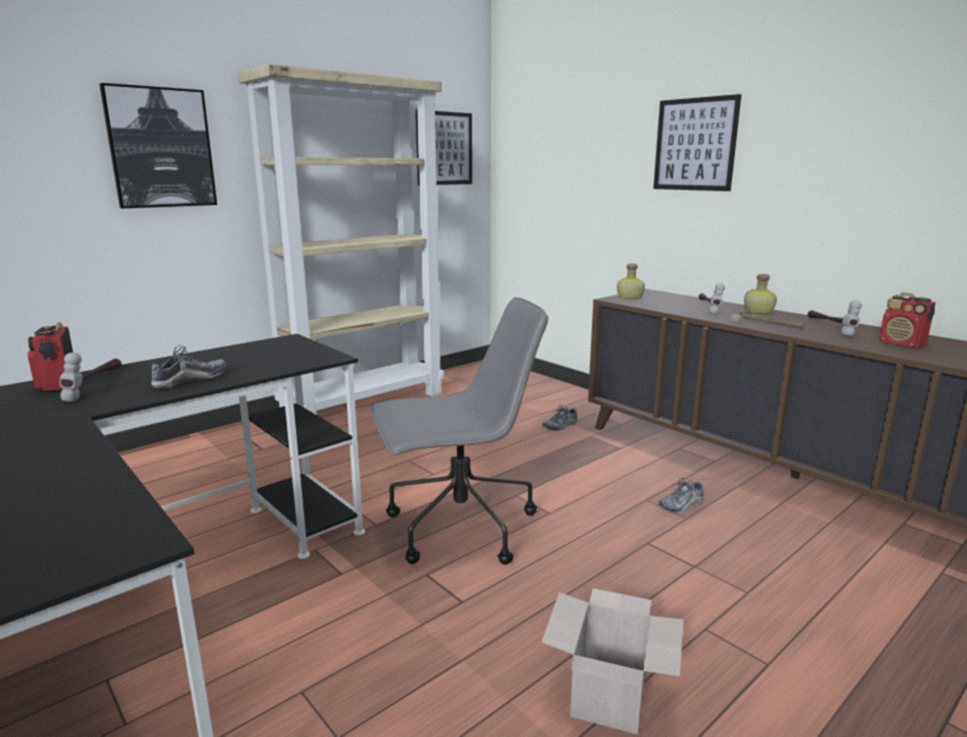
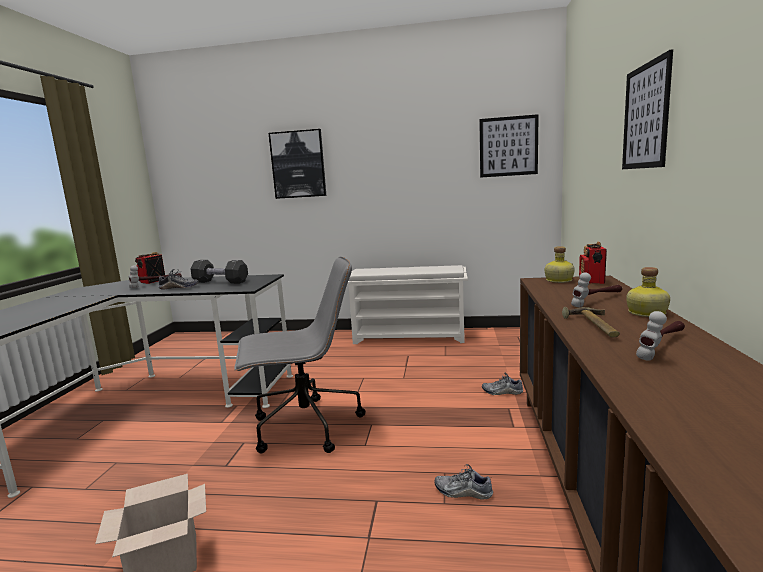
camera: 50 degrees right, 5 degrees down
beige bookcase [237,64,444,415] -> white shoe rack [347,265,468,344]
grey office chair [370,297,548,565] -> grey office chair turned 45 degrees counterclockwise [234,257,366,453]
radio [879,292,936,348] -> radio moved to [579,242,607,284]
none -> black dumbbell [190,260,248,284]

